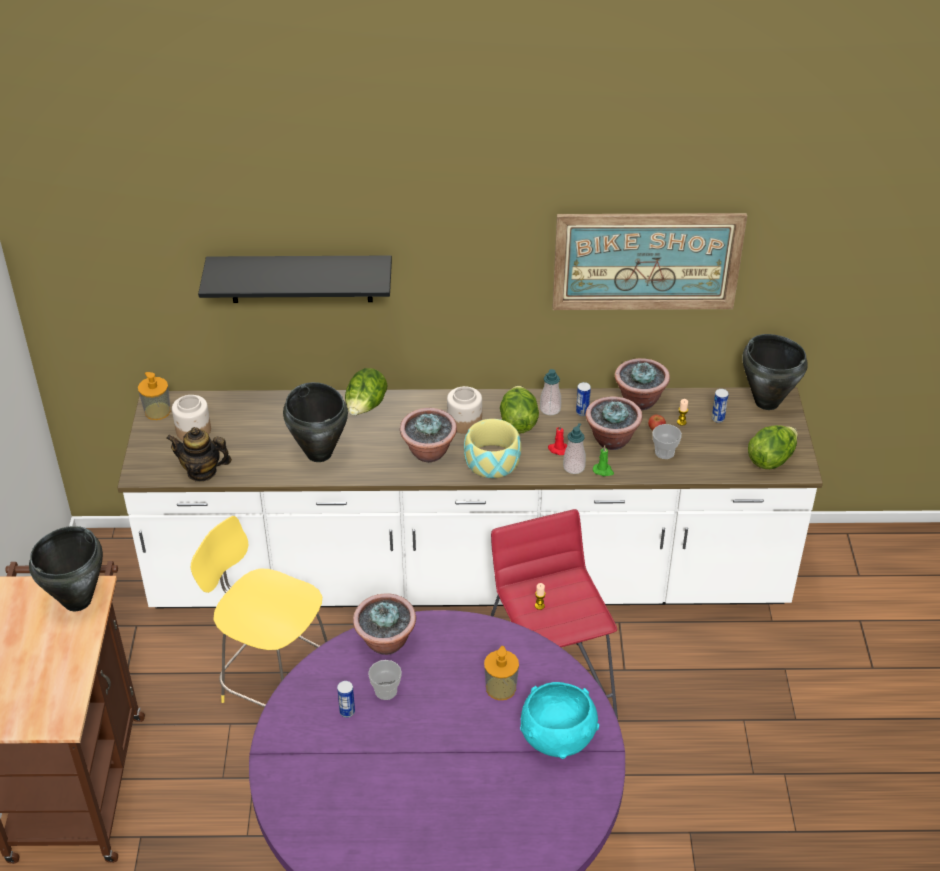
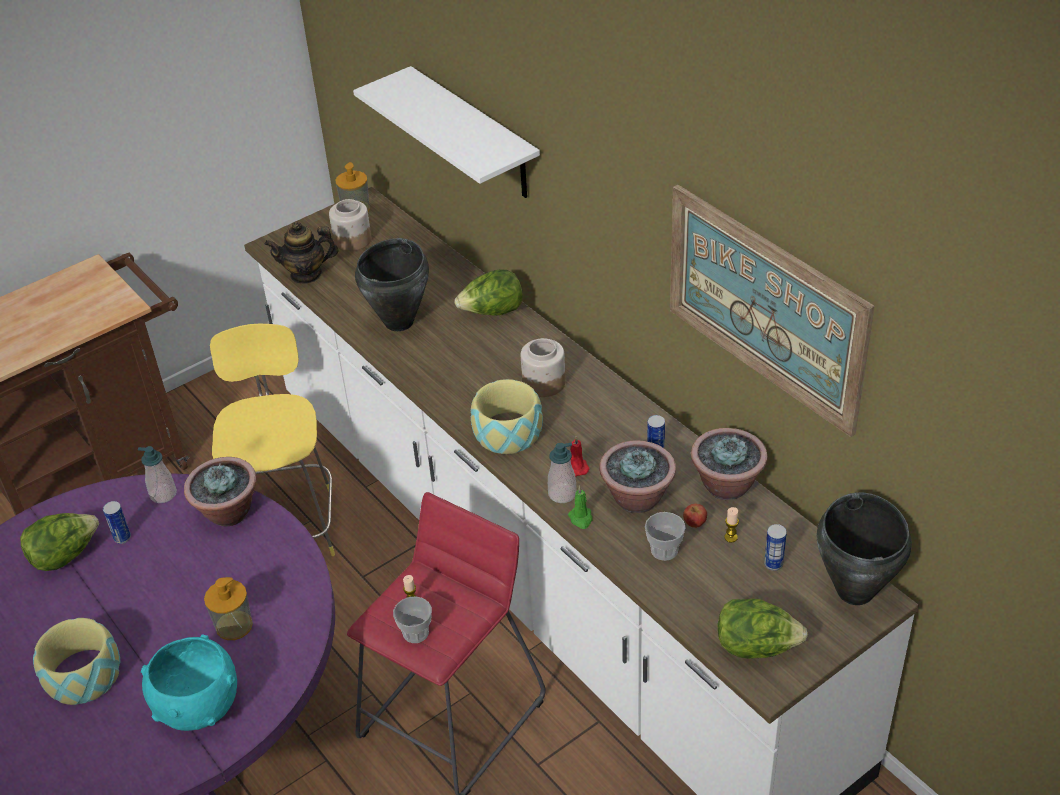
camera: 55 degrees right, 0 degrees up
black cooking pot [29,526,103,611] -> none
teapot [166,427,232,482] -> teapot turned 75 degrees counterclockwise [265,222,338,284]
black shelf [198,256,392,303] -> white shelf [353,66,540,198]
cup [368,660,402,700] -> cup moved to [393,597,432,643]
potted plant [400,408,457,462] -> none
lettuce [500,385,539,434] -> lettuce moved to [20,513,99,571]
soap dispenser [540,369,561,415] -> soap dispenser moved to [138,446,177,503]
none -> bowl [33,618,121,705]

